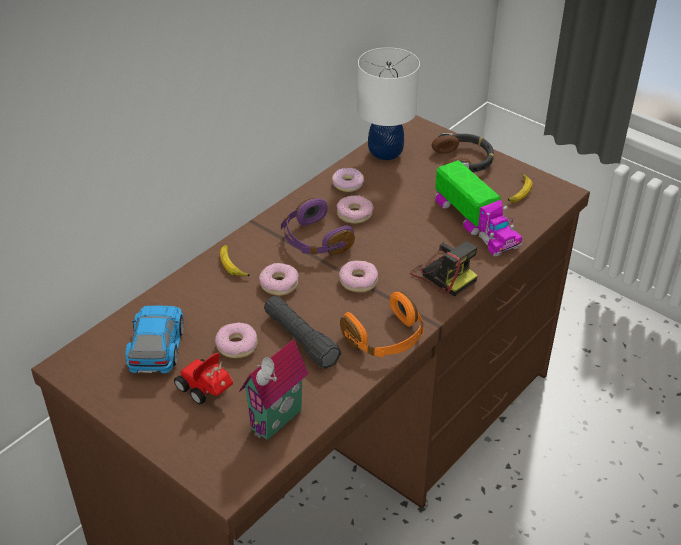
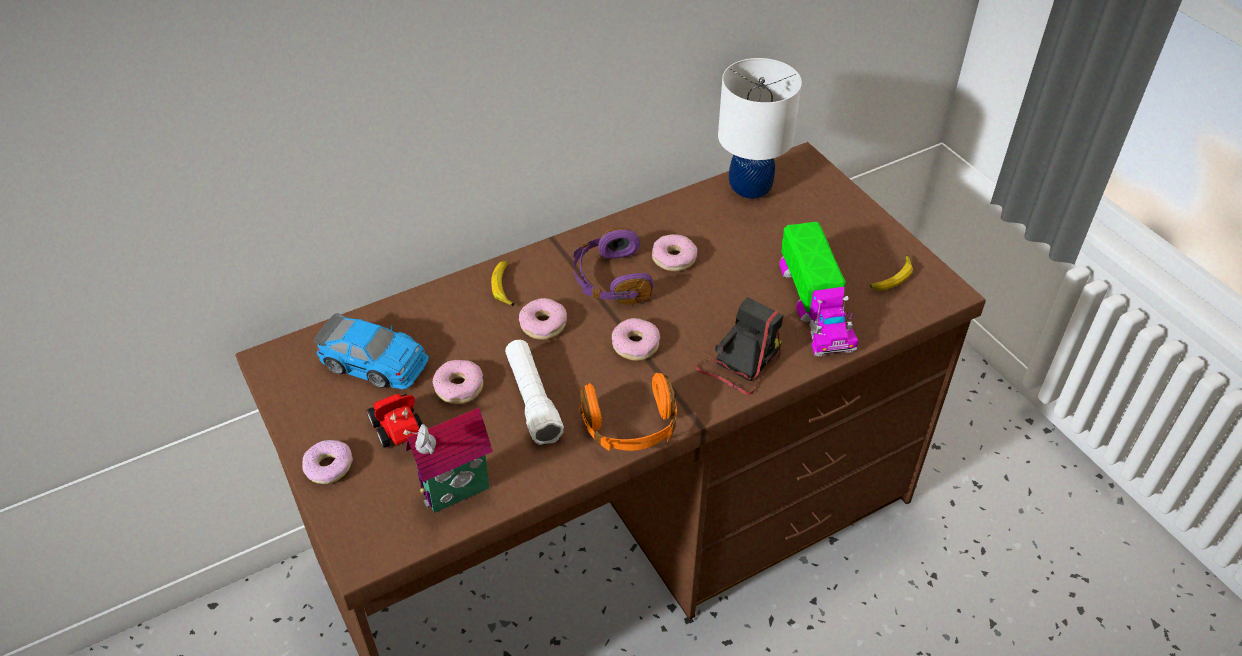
camera: 20 degrees right, 5 degrees up
toy car [125,306,184,373] -> toy car turned 90 degrees clockwise [314,313,429,389]
black flashlight [264,296,341,369] -> white flashlight [505,340,564,445]
donut [332,168,364,192] -> donut moved to [302,440,353,484]
camera [410,241,478,297] -> camera turned 120 degrees counterclockwise [696,297,783,395]
headphones [432,133,494,172] -> none

